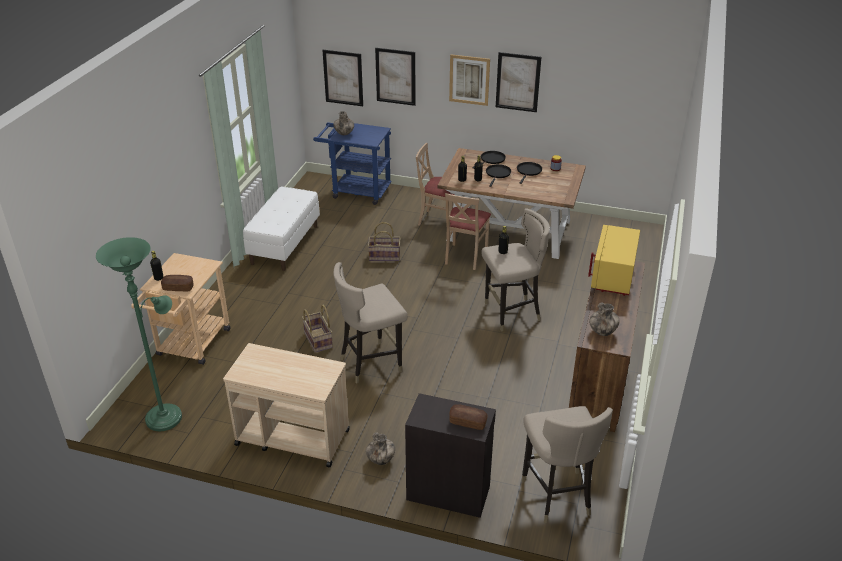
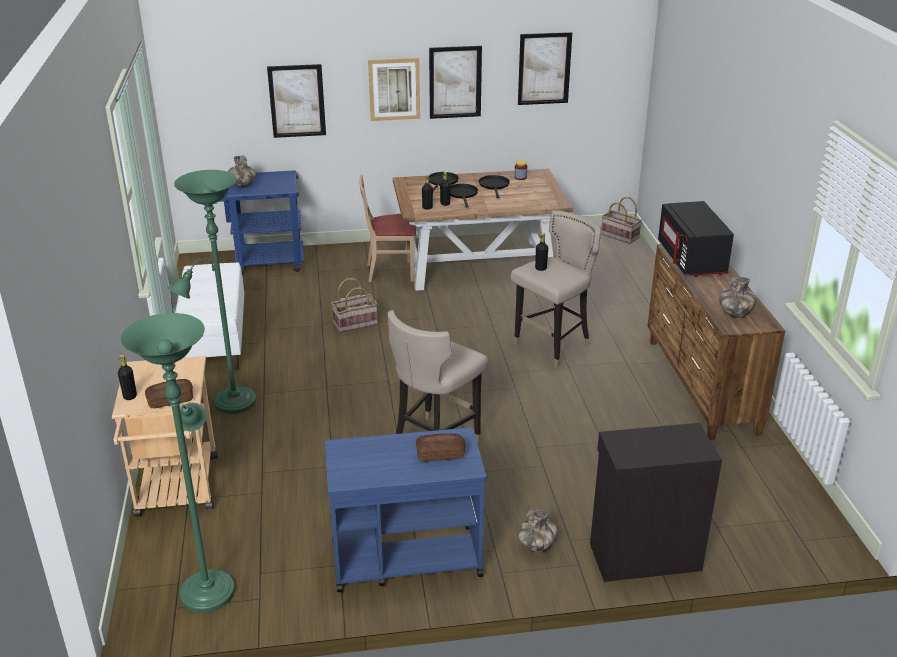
camera: 25 degrees left, 5 degrees down
beige cart [223,343,350,467] -> blue cart [325,427,486,592]
basket [302,305,333,353] -> basket moved to [601,197,642,244]
picture [322,50,363,106] -> picture moved to [518,32,572,105]
beige chair [445,193,491,270] -> none
bread [449,404,488,430] -> bread moved to [416,433,465,461]
beige stool [521,406,613,523] -> none
yellow microwave [588,225,640,296] -> black microwave [658,201,734,277]
none -> green floor lamp [168,170,256,414]

